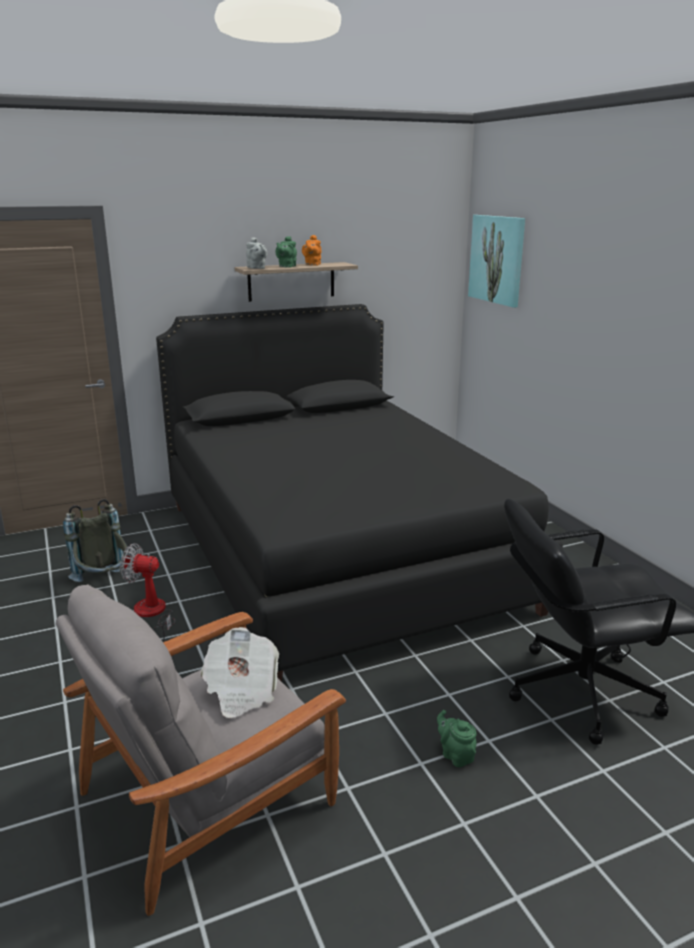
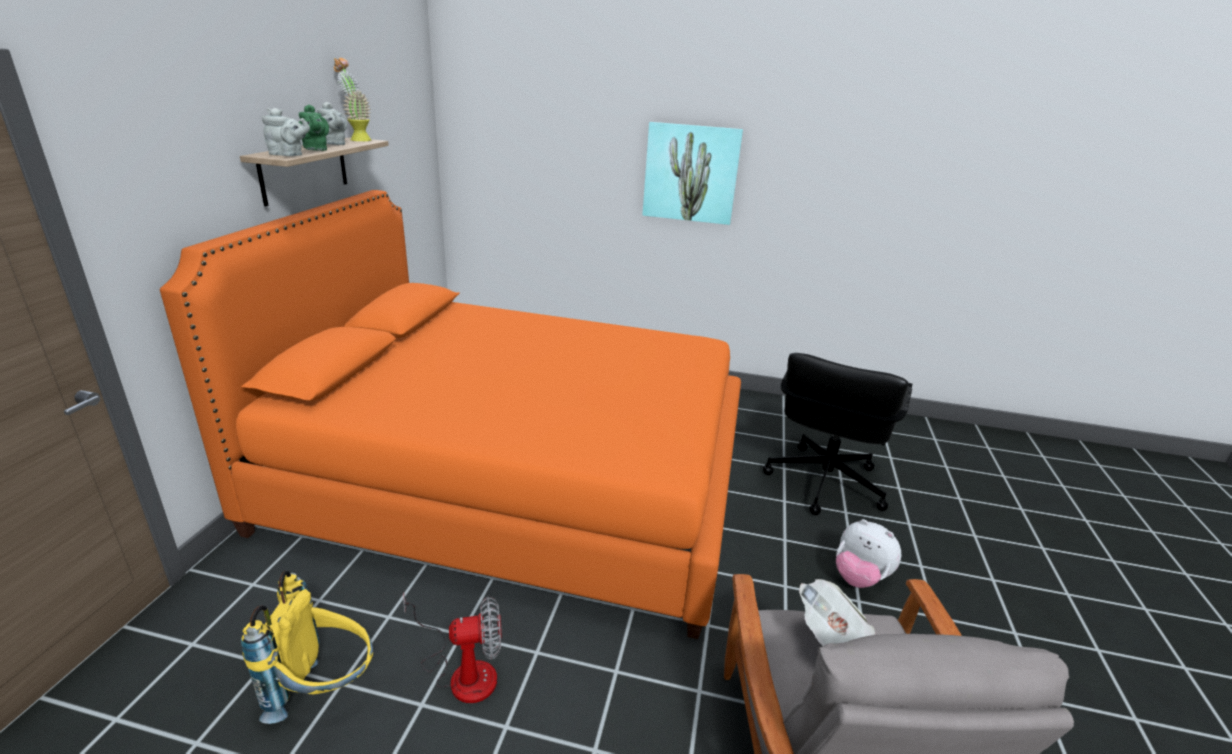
camera: 55 degrees left, 5 degrees up
grey backpack [63,499,128,582] -> yellow backpack [241,571,373,724]
fan [120,543,176,642] -> fan turned 150 degrees counterclockwise [403,593,502,703]
black bed [156,304,563,682] -> orange bed [160,190,741,639]
orange teapot [302,235,321,266] -> grey teapot [317,102,347,145]
green teapot [437,710,477,767] -> plush toy [836,519,901,588]
picture [468,215,525,308] -> picture moved to [642,122,743,225]
none -> potted plant [333,58,371,141]

